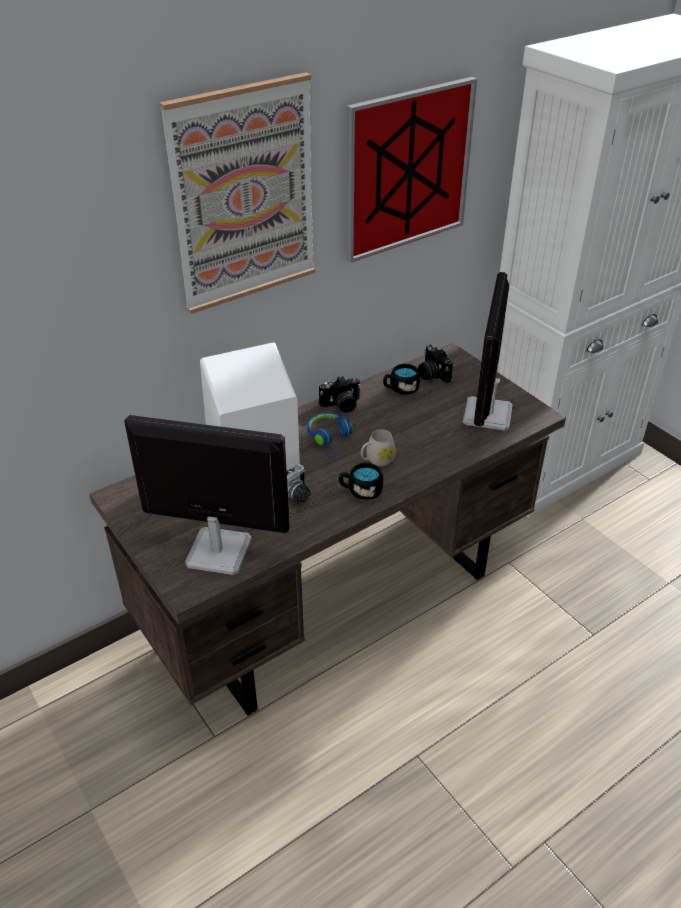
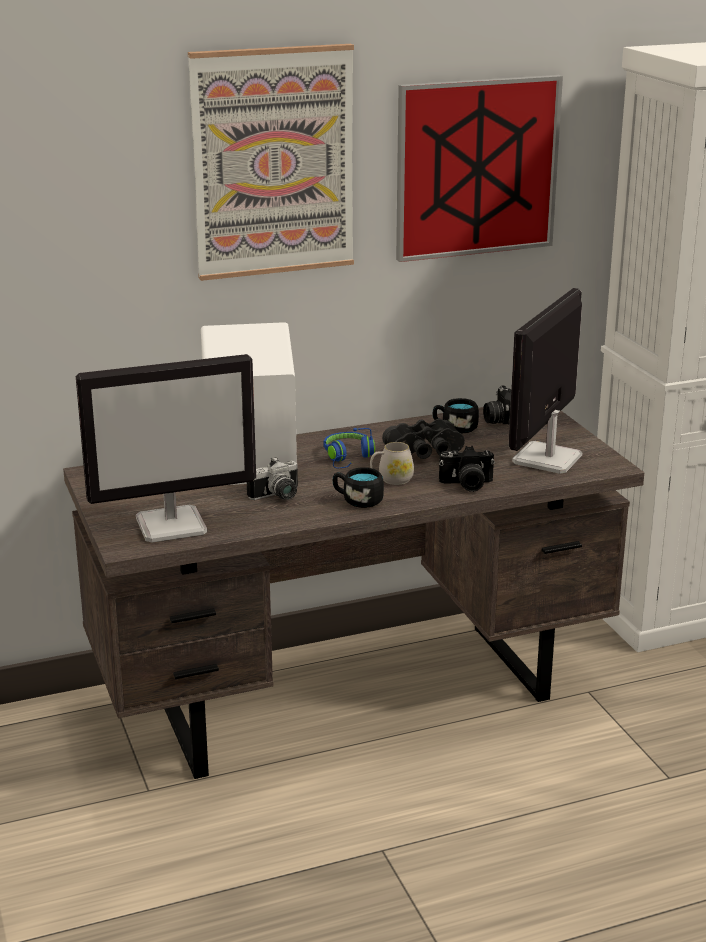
camera: 15 degrees right, 15 degrees down
monitor [124,415,290,575] -> monitor turned 135 degrees clockwise [76,354,256,543]
camera [319,376,361,413] -> camera moved to [439,446,495,492]
none -> black binoculars [382,419,465,459]

